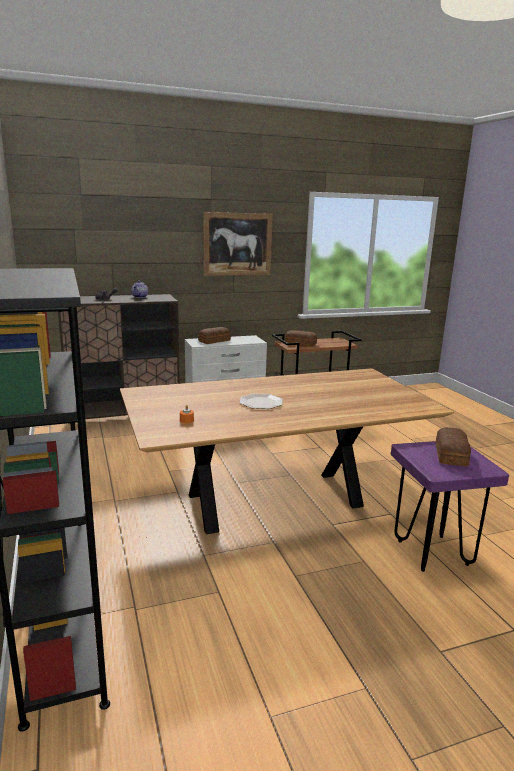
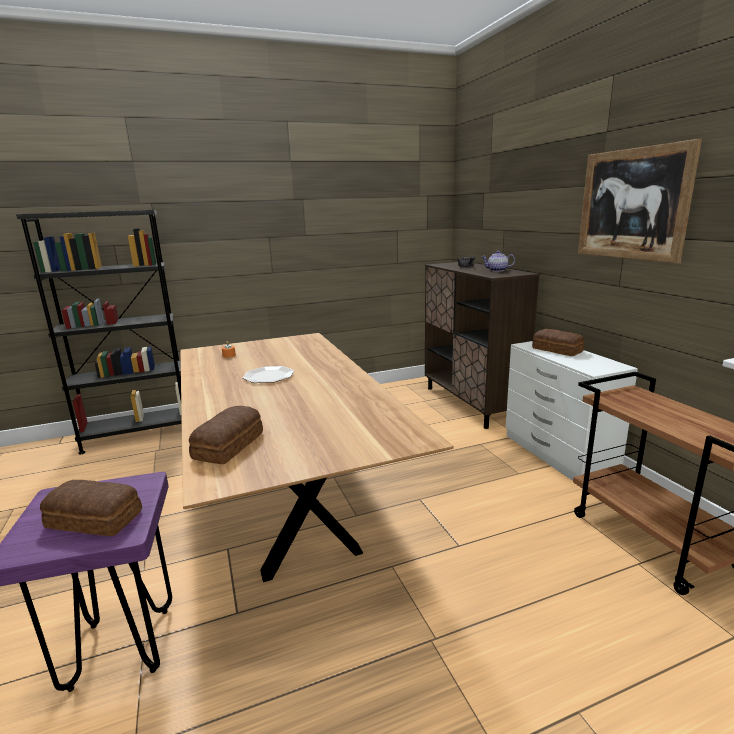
camera: 90 degrees right, 0 degrees up
bread [285,330,317,347] -> bread moved to [189,406,263,464]

